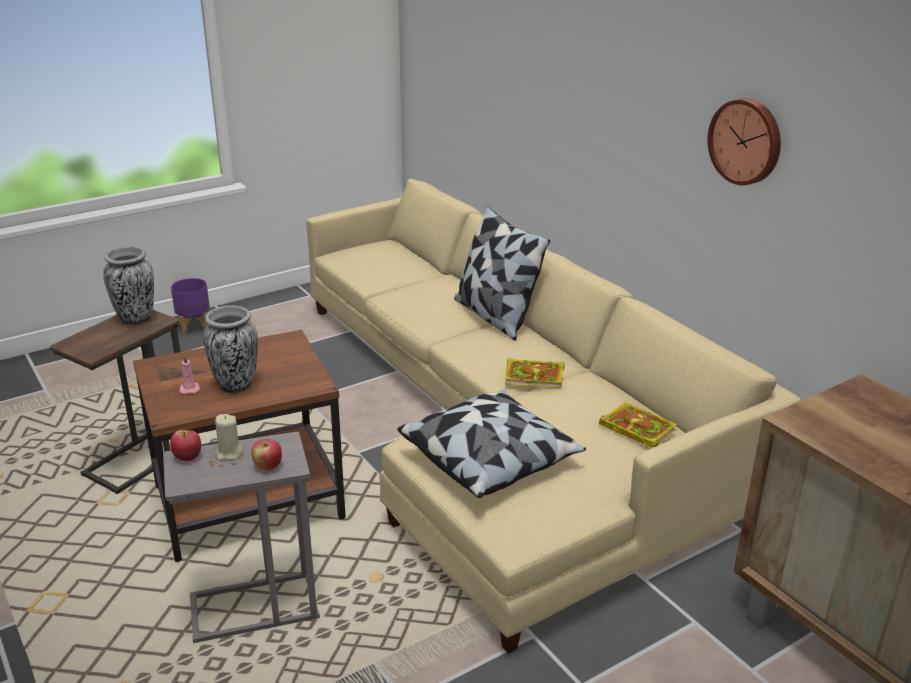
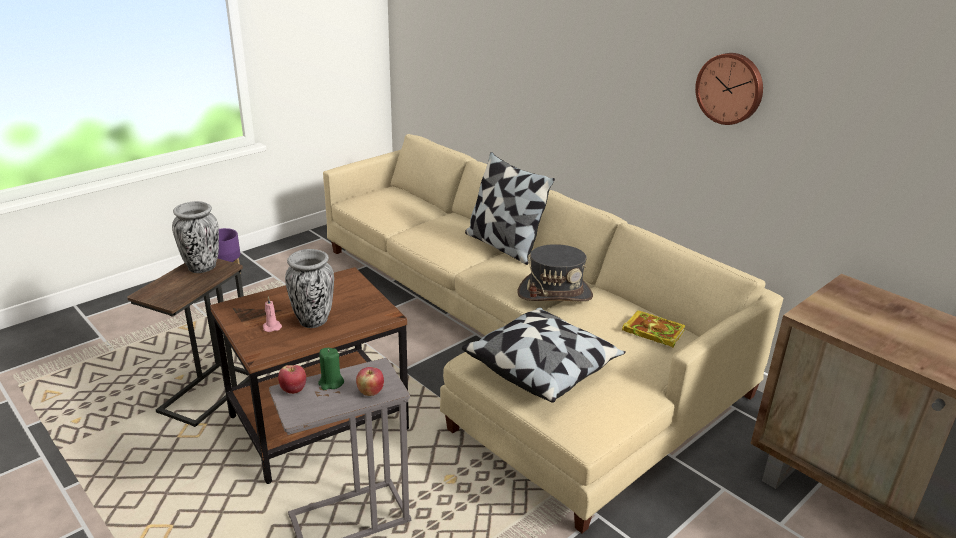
camera: 10 degrees left, 0 degrees up
beige candle [215,414,243,461] -> green candle [318,348,344,390]
book [505,358,565,388] -> grey hat [517,244,593,301]

